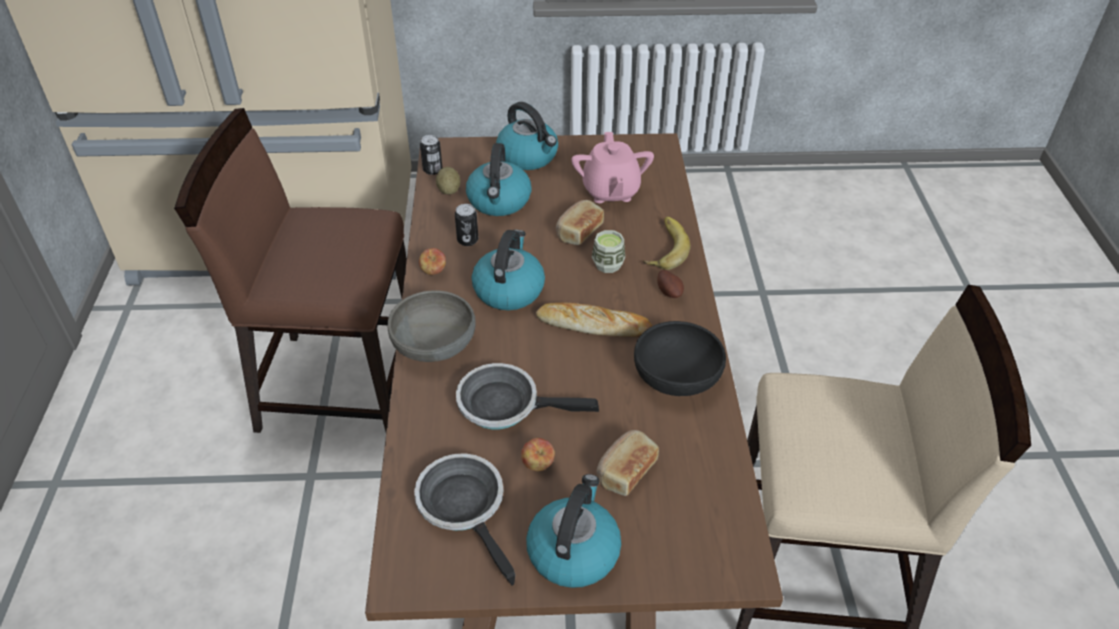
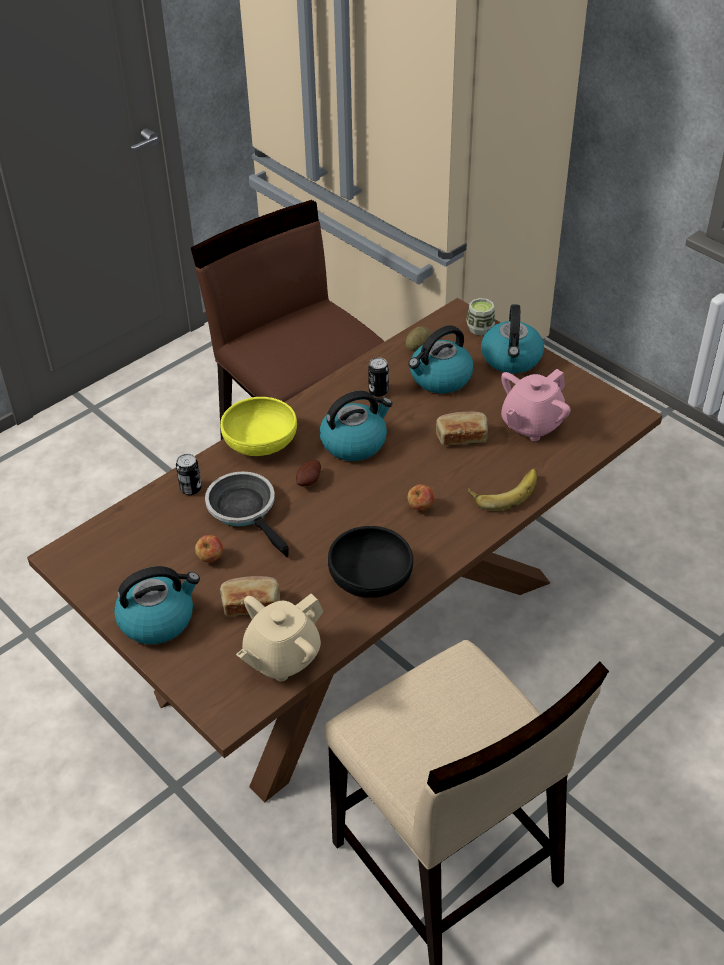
camera: 50 degrees right, 0 degrees up
grey bowl [387,290,476,362] -> yellow bowl [220,397,297,456]
frying pan [414,453,515,586] -> none
apple [419,248,446,275] -> apple moved to [407,484,434,511]
can [420,135,442,175] -> can moved to [176,454,202,495]
bread [536,302,652,337] -> none
cup [592,230,625,273] -> cup moved to [466,298,495,335]
potato [657,270,684,298] -> potato moved to [296,460,321,487]
none -> beige teapot [236,594,324,682]

